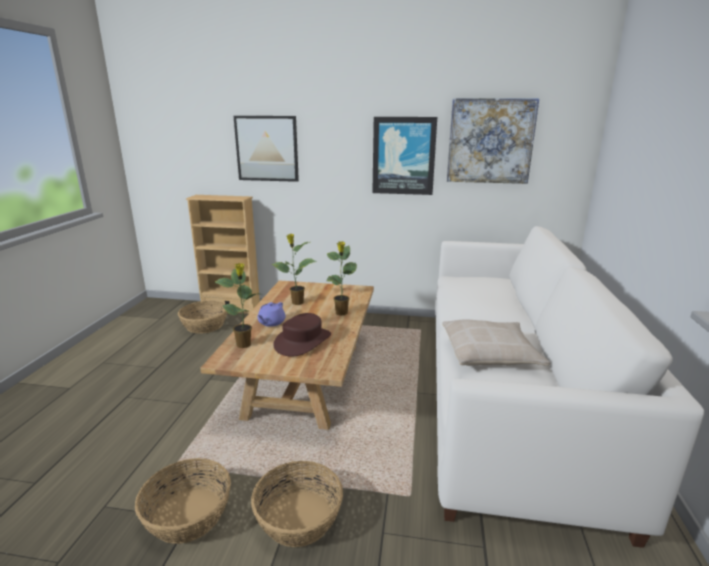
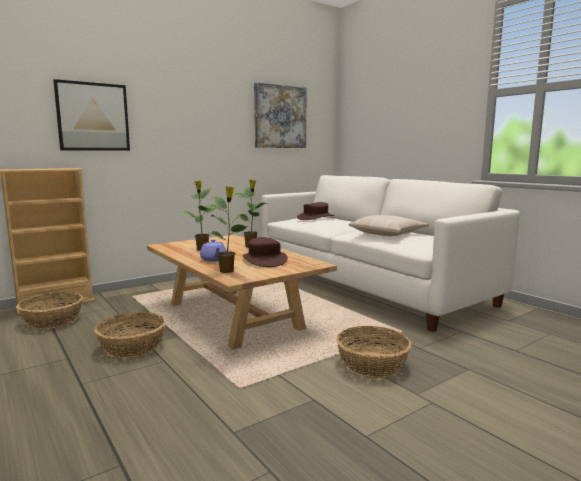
camera: 45 degrees left, 10 degrees down
basket [135,458,231,544] -> basket moved to [94,312,166,358]
picture [372,117,437,195] -> none
none -> brown hat [297,202,334,220]

